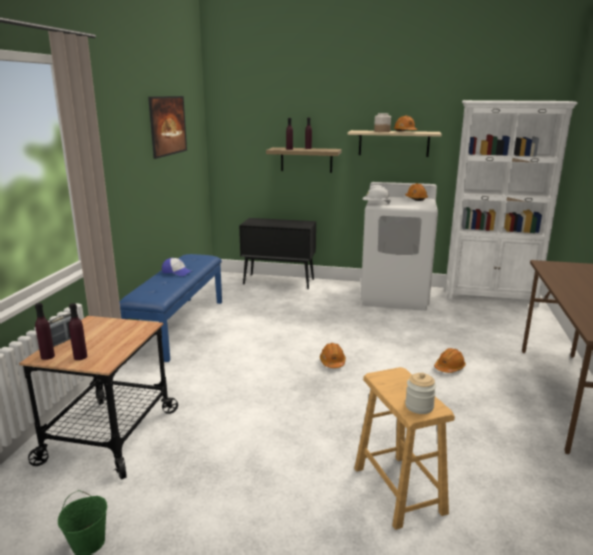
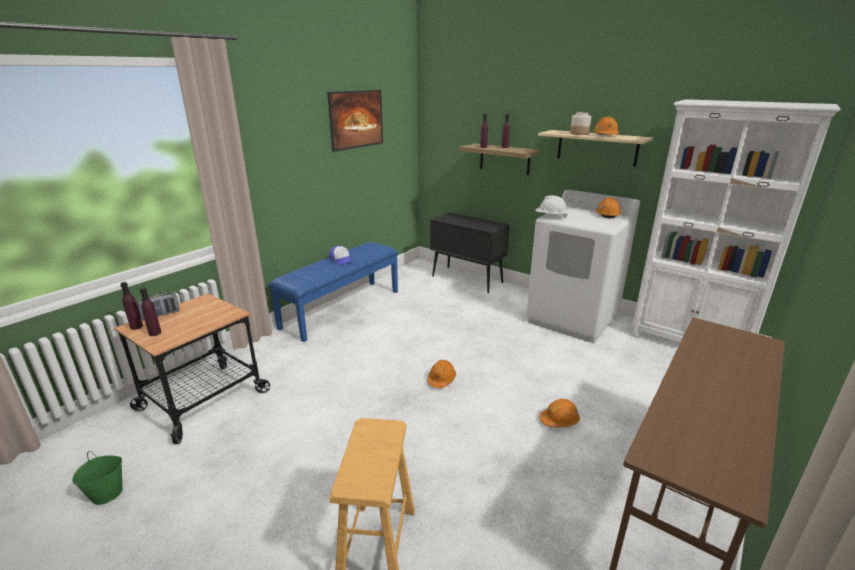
camera: 25 degrees right, 5 degrees up
jar [405,372,436,414] -> none

